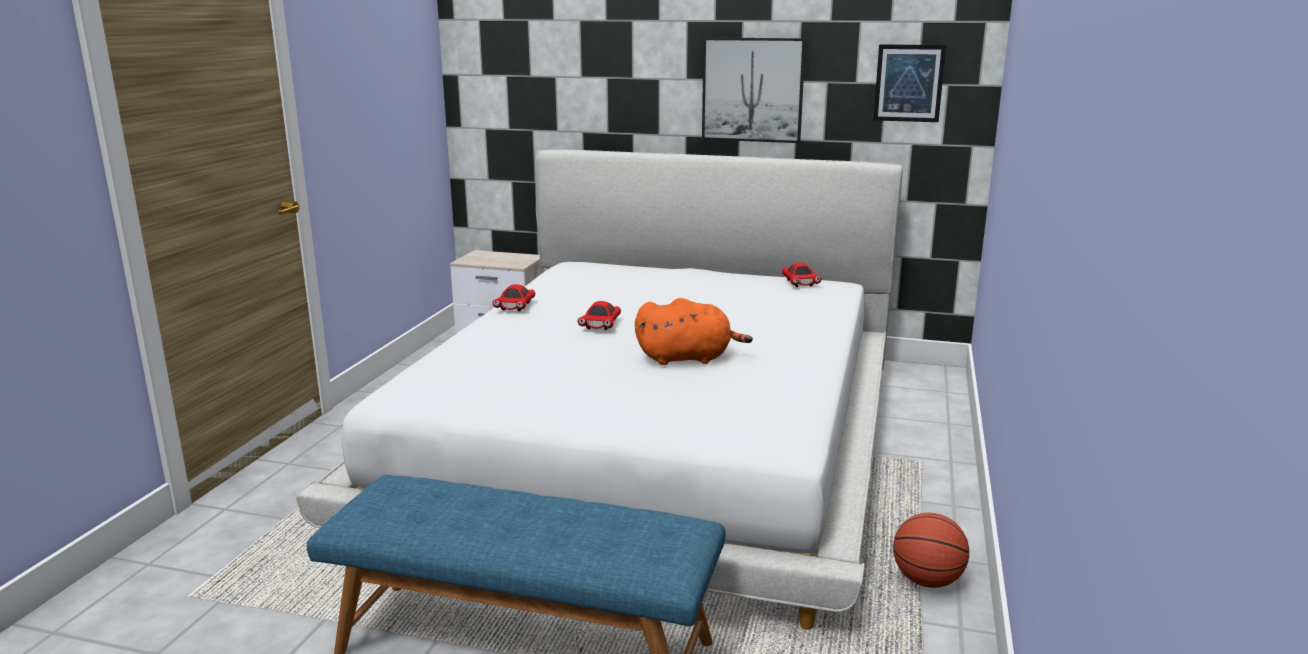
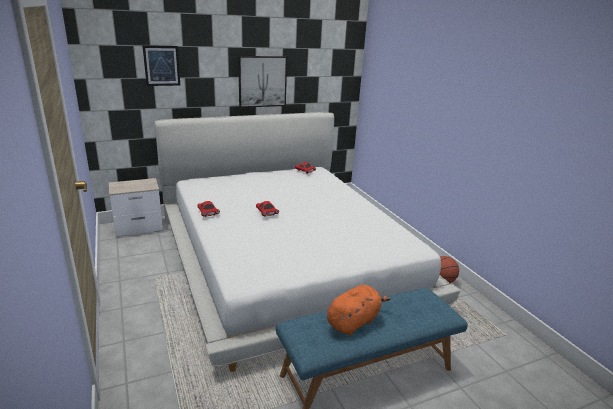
camera: 40 degrees left, 5 degrees up
orange plush toy [635,298,753,365] -> orange plush toy moved to [327,285,391,335]
picture [873,44,946,122] -> picture moved to [142,45,180,86]

